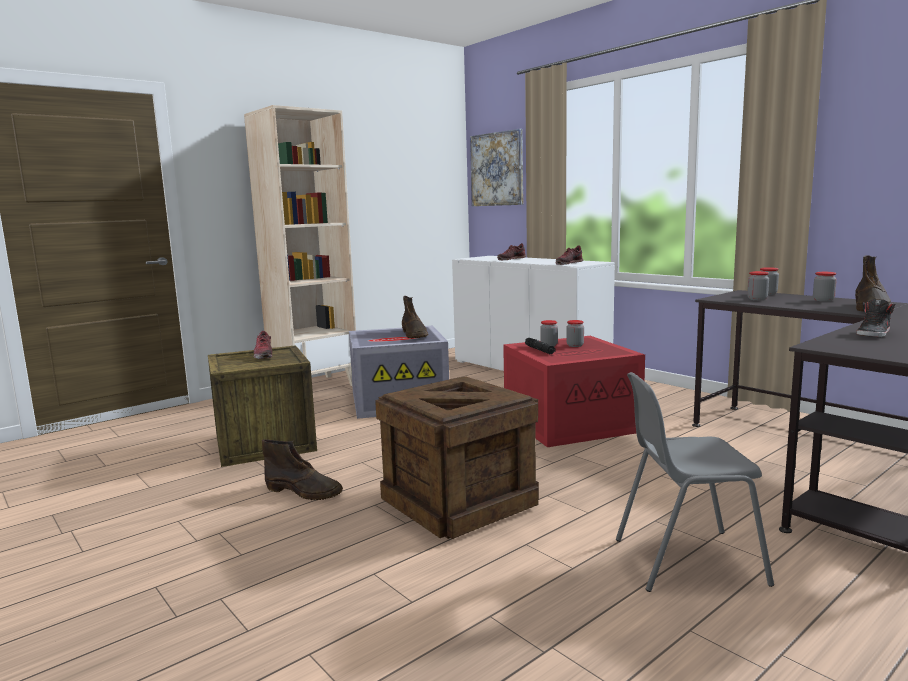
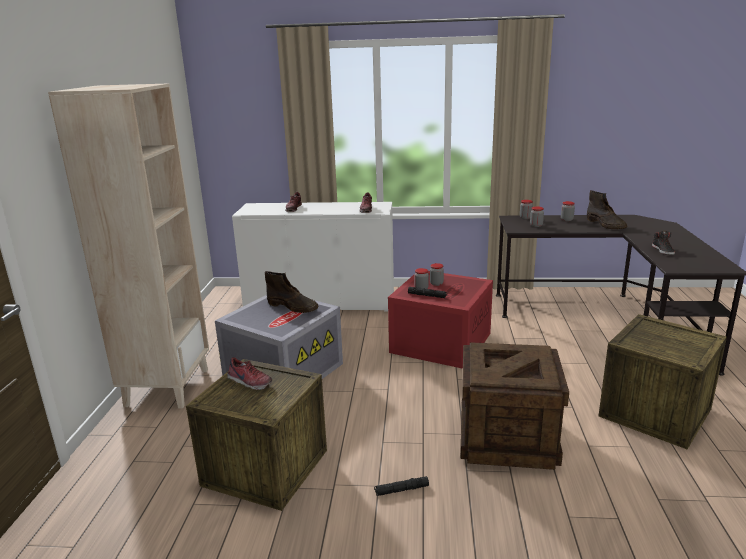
camera: 45 degrees left, 10 degrees up
brown boot [262,439,343,500] -> black flashlight [374,476,429,496]
picture [470,129,523,206] -> none
grey chair [616,372,774,592] -> crate [598,314,727,449]

